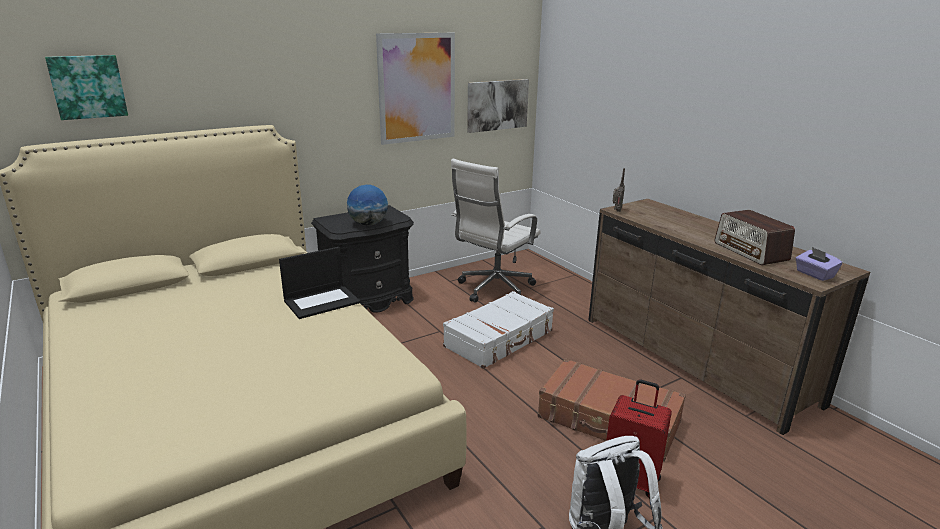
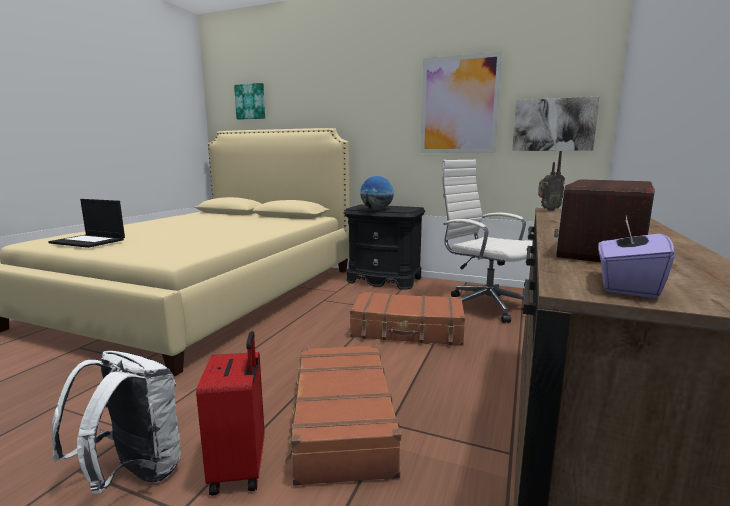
camera: 55 degrees right, 10 degrees down
laptop [279,247,361,319] -> laptop moved to [48,199,125,248]
white suitcase [443,291,554,369] -> brown suitcase [350,291,465,346]
white office chair [451,159,541,303] -> white office chair turned 45 degrees clockwise [442,159,533,323]

